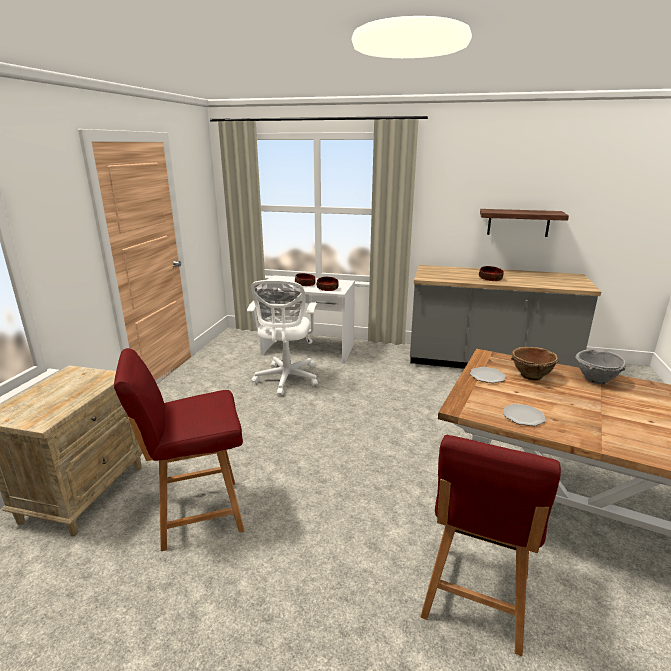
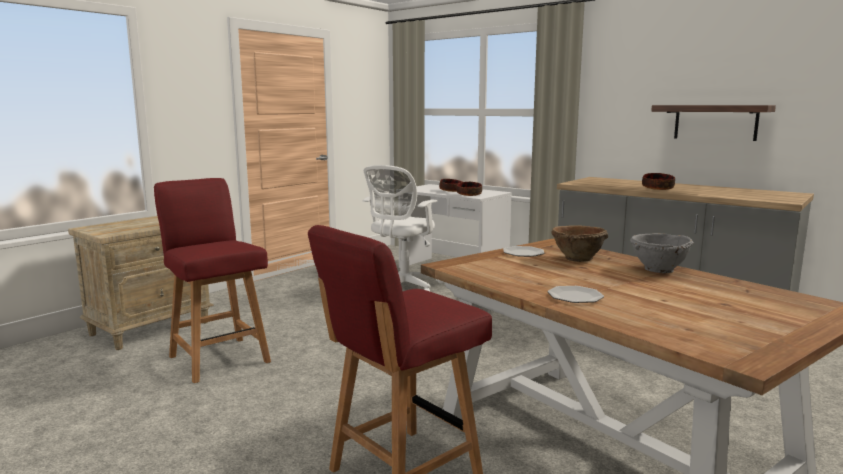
camera: 25 degrees right, 10 degrees down
red chair [114,348,244,551] -> red chair turned 45 degrees clockwise [154,178,271,383]
plate [503,404,546,426] -> plate moved to [547,286,604,303]

